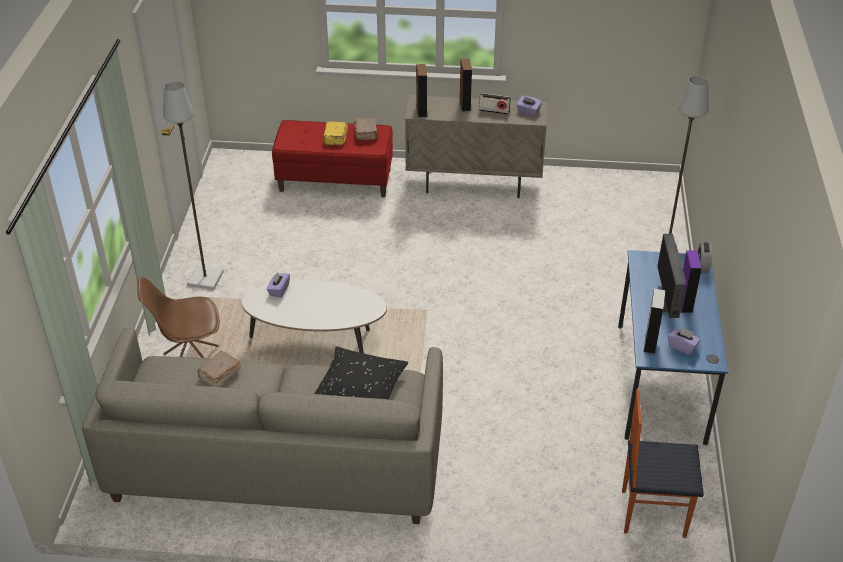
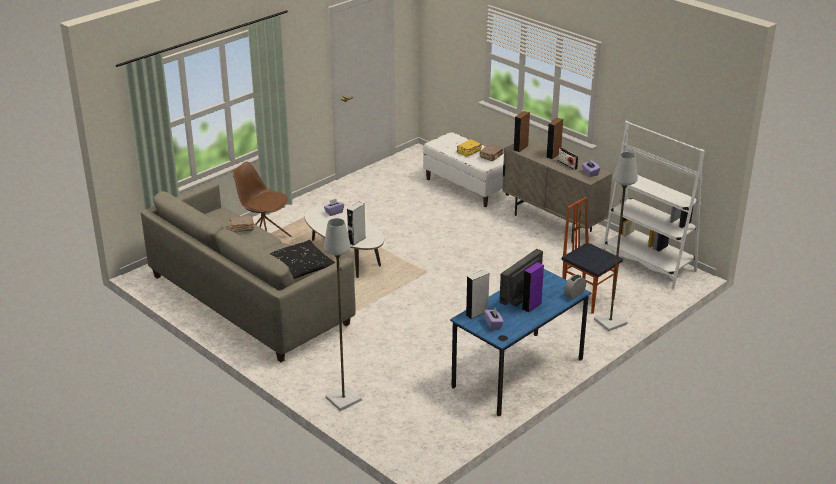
camera: 40 degrees right, 10 degrees down
grey floor lamp [163,81,224,290] -> grey floor lamp moved to [324,218,362,411]
red bench [272,120,393,198] -> white bench [423,132,509,207]
chair [622,389,704,538] -> chair moved to [562,197,623,314]
none -> grey speaker [347,202,366,246]
none -> white bookcase [602,121,705,289]

